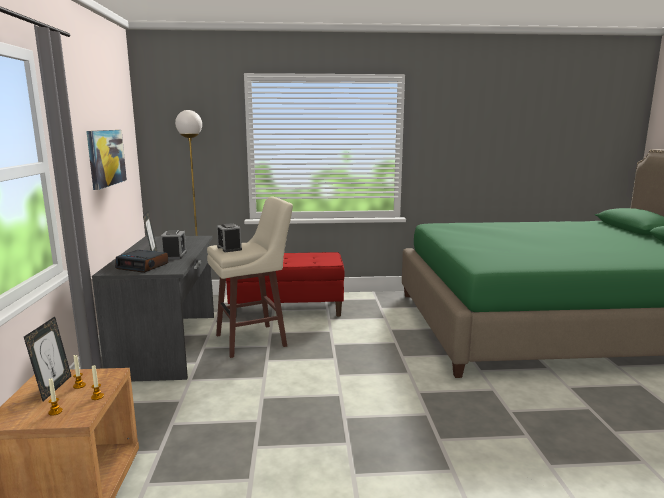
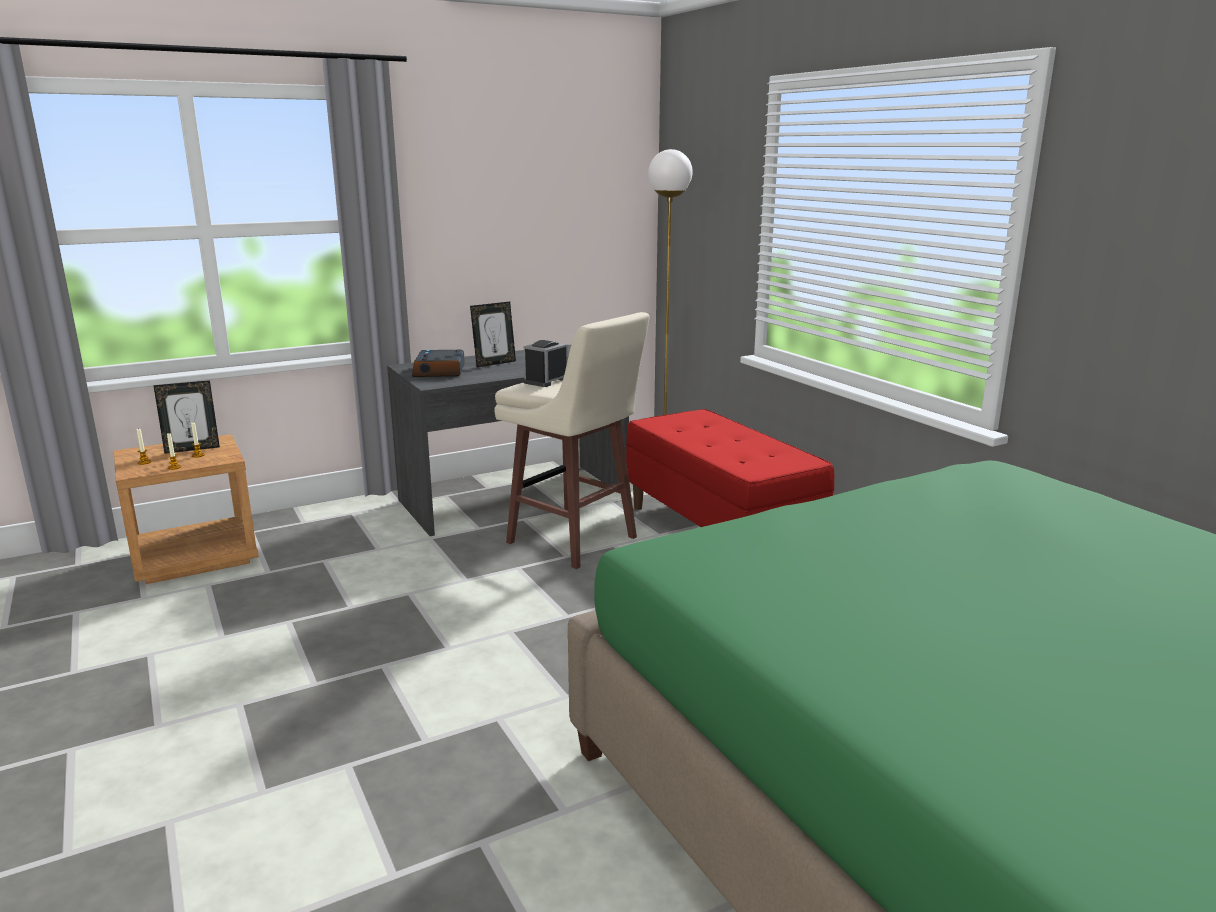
camera: 65 degrees right, 5 degrees up
picture [86,130,127,190] -> none
alarm clock [161,230,187,259] -> none

